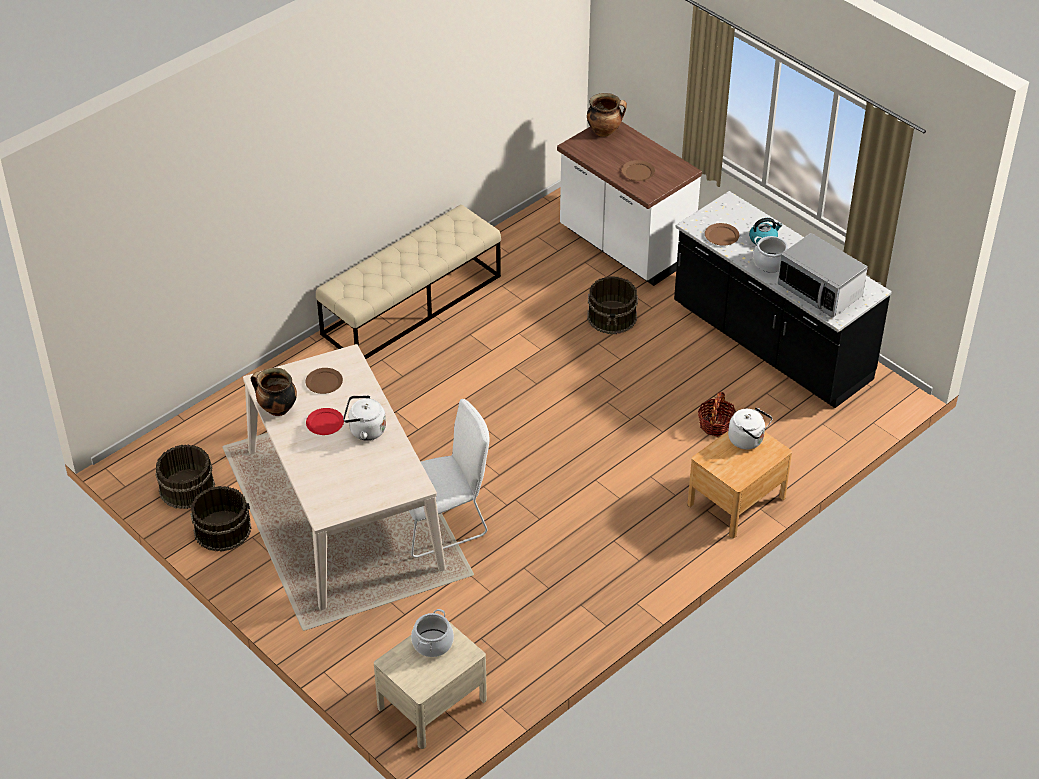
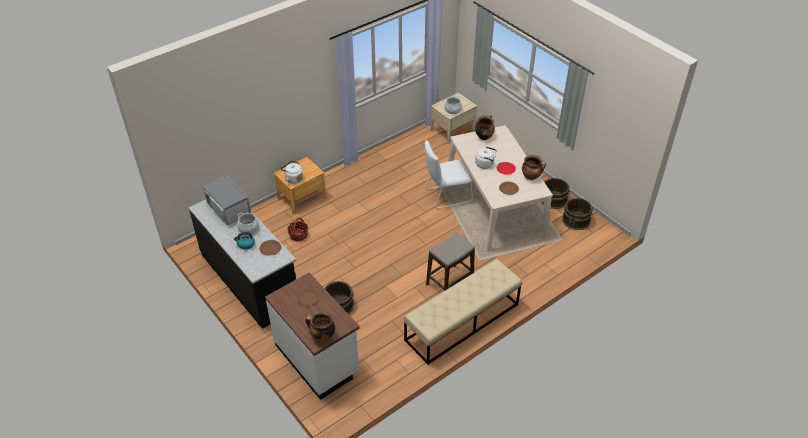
camera: 175 degrees left, 0 degrees up
none -> stool [426,232,475,291]
none -> cooking pot [475,114,495,140]

